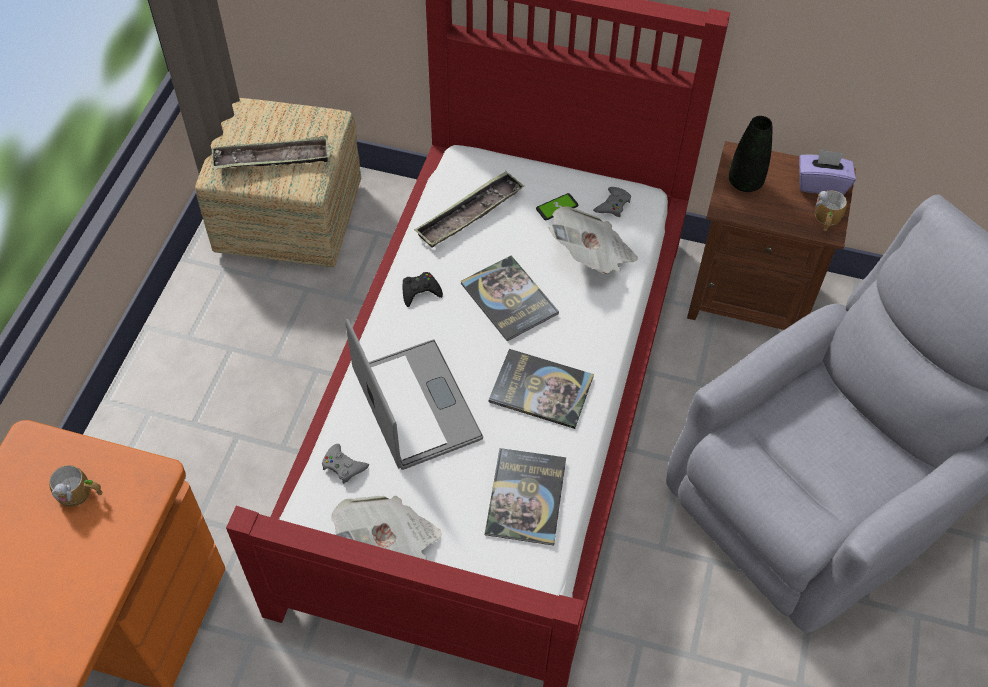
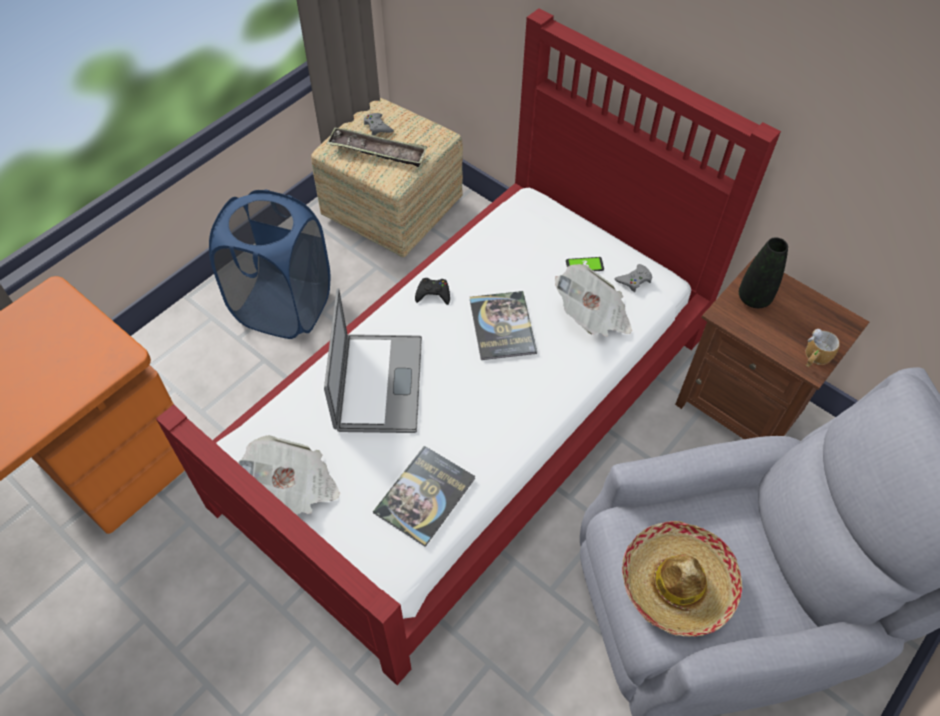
camera: 25 degrees right, 0 degrees up
mug [49,465,103,507] -> none
grey game controller [322,444,369,484] -> grey game controller moved to [364,113,394,135]
tray [414,171,524,248] -> none
book [489,349,594,429] -> none
purple tissue box [799,149,856,195] -> none
none -> blue laundry basket [209,189,330,339]
none -> hat [622,521,742,637]

